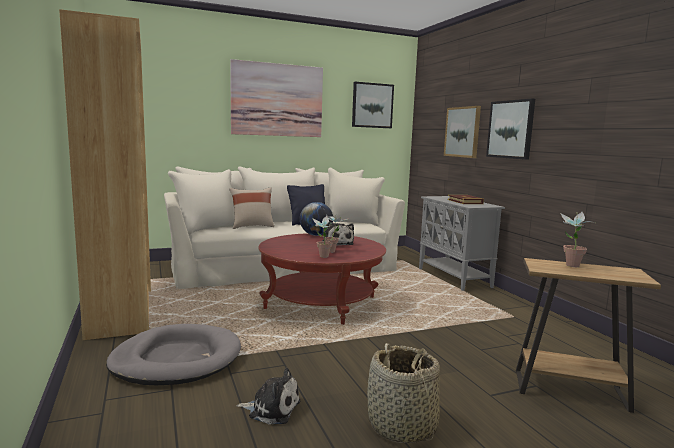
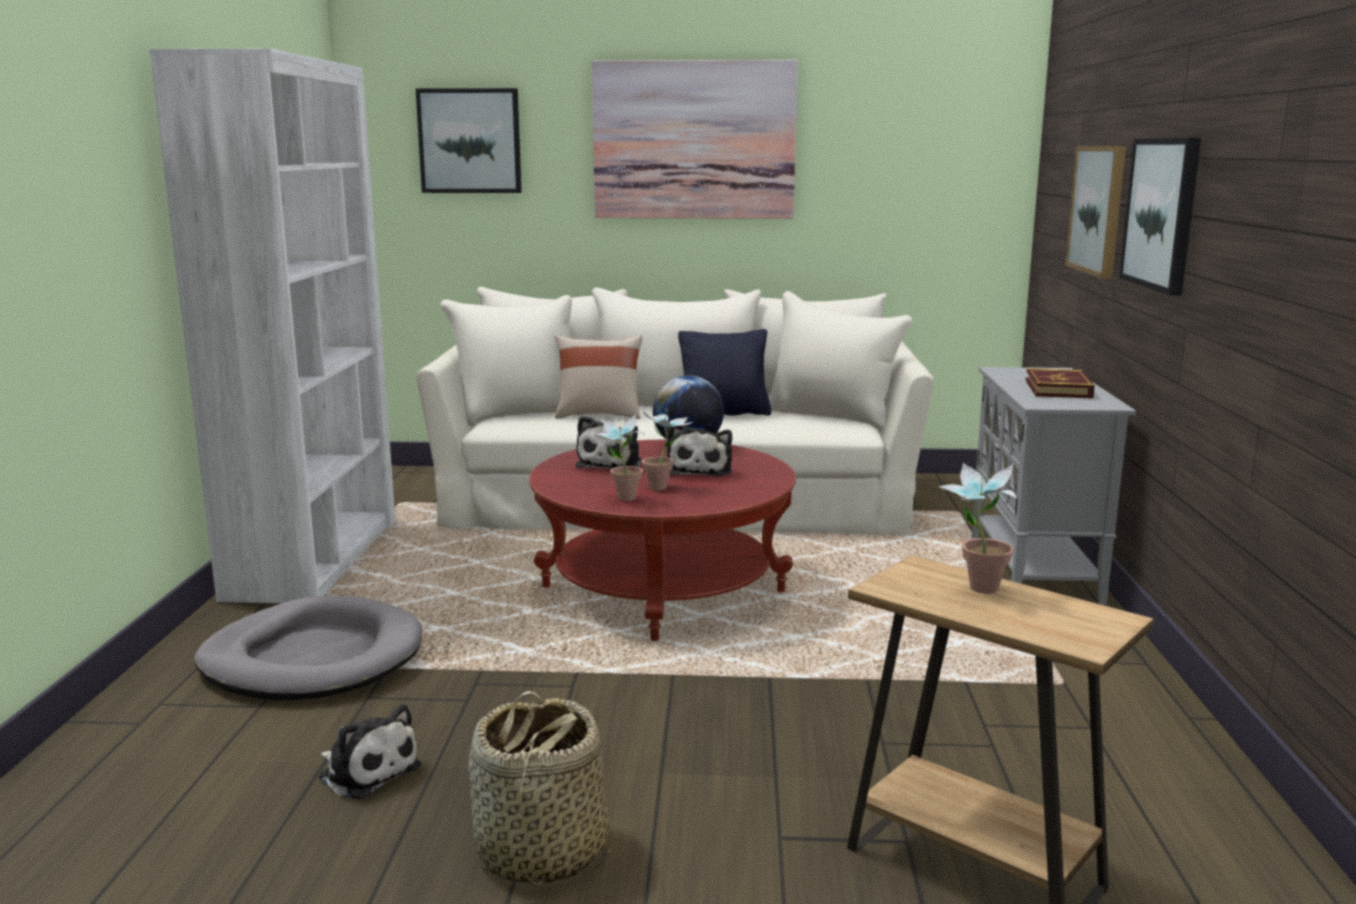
camera: 25 degrees right, 5 degrees up
brown bookcase [59,9,151,340] -> white bookcase [149,48,396,603]
picture [352,82,394,128] -> picture moved to [416,88,522,193]
none -> plush toy [576,416,642,469]

